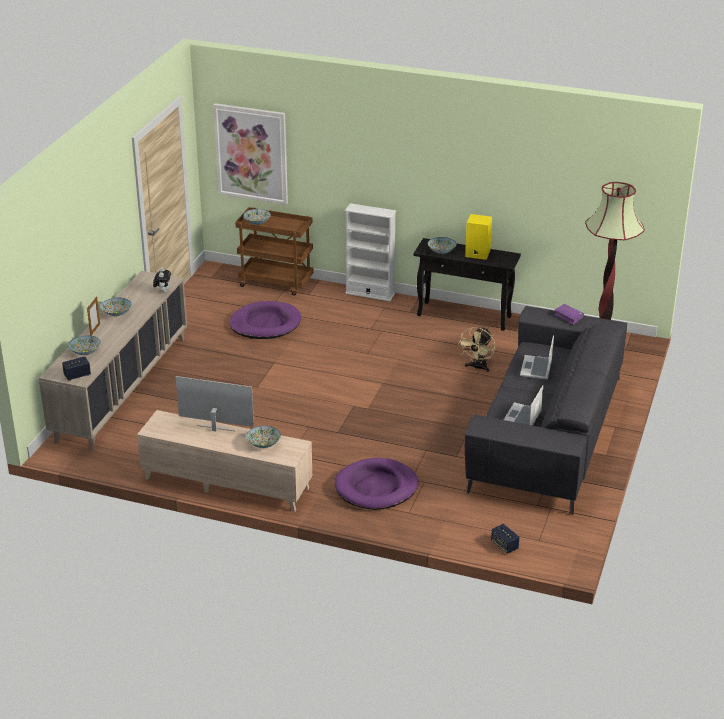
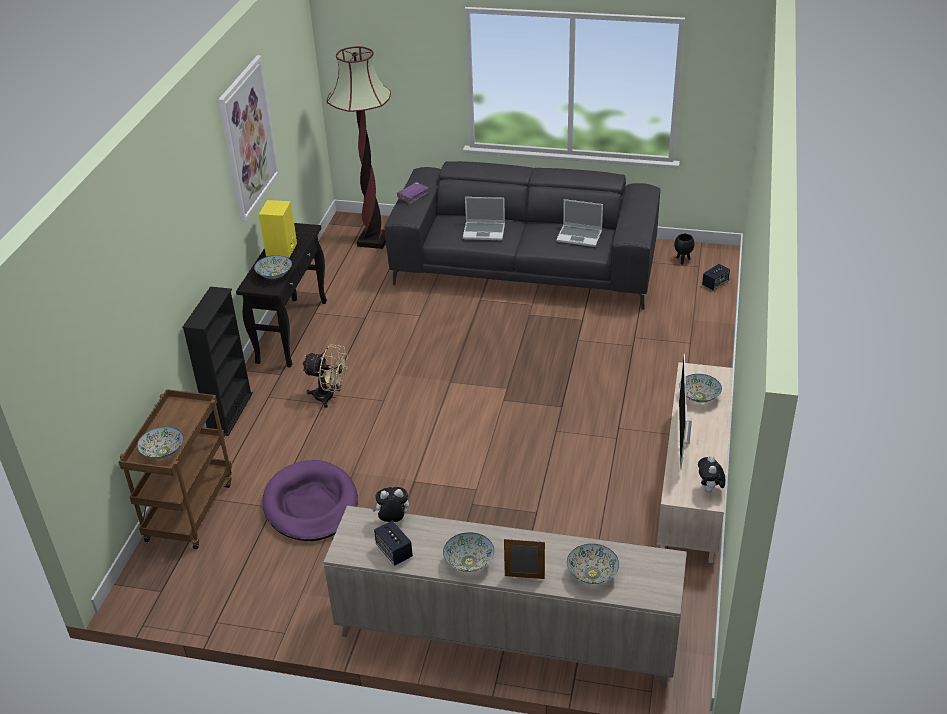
camera: 95 degrees left, 5 degrees up
speaker [62,356,91,381] -> speaker moved to [374,521,413,566]
picture [213,103,288,205] -> picture moved to [218,55,280,223]
purple dog bed [335,458,419,510] -> none
white bookcase [345,203,396,301] -> black bookcase [182,286,253,436]
beige fan [458,327,495,372] -> beige fan moved to [302,344,348,408]
none -> black planter [674,234,694,265]
none -> plush toy [698,456,725,492]

